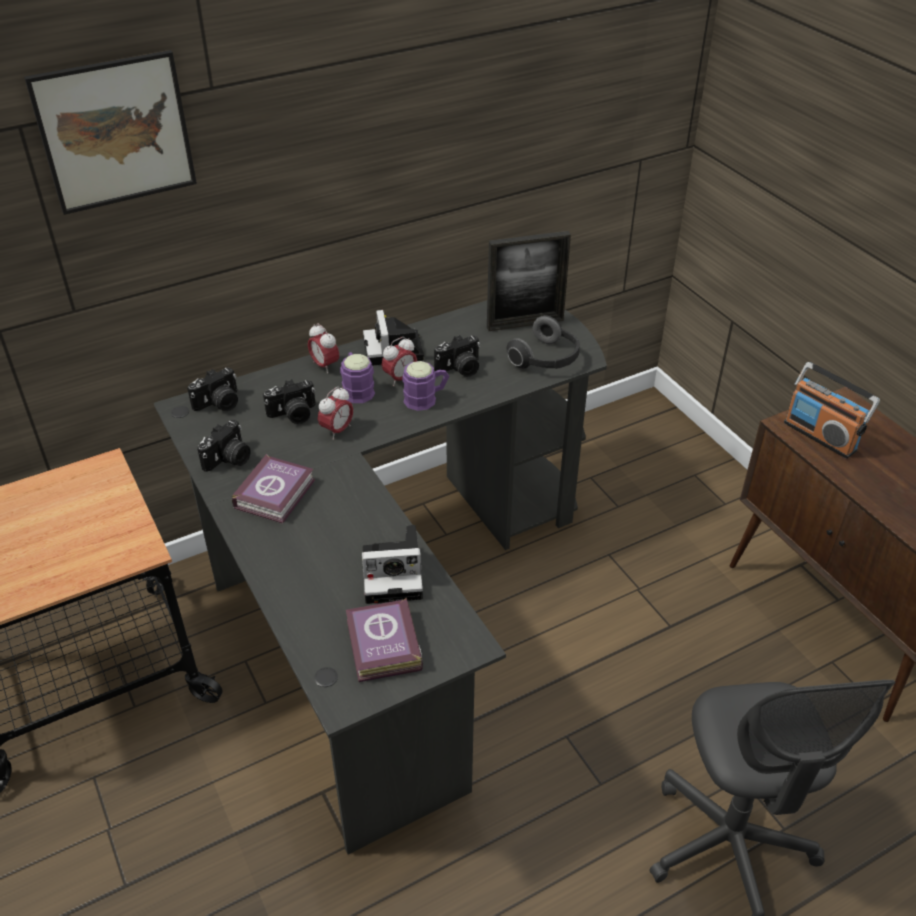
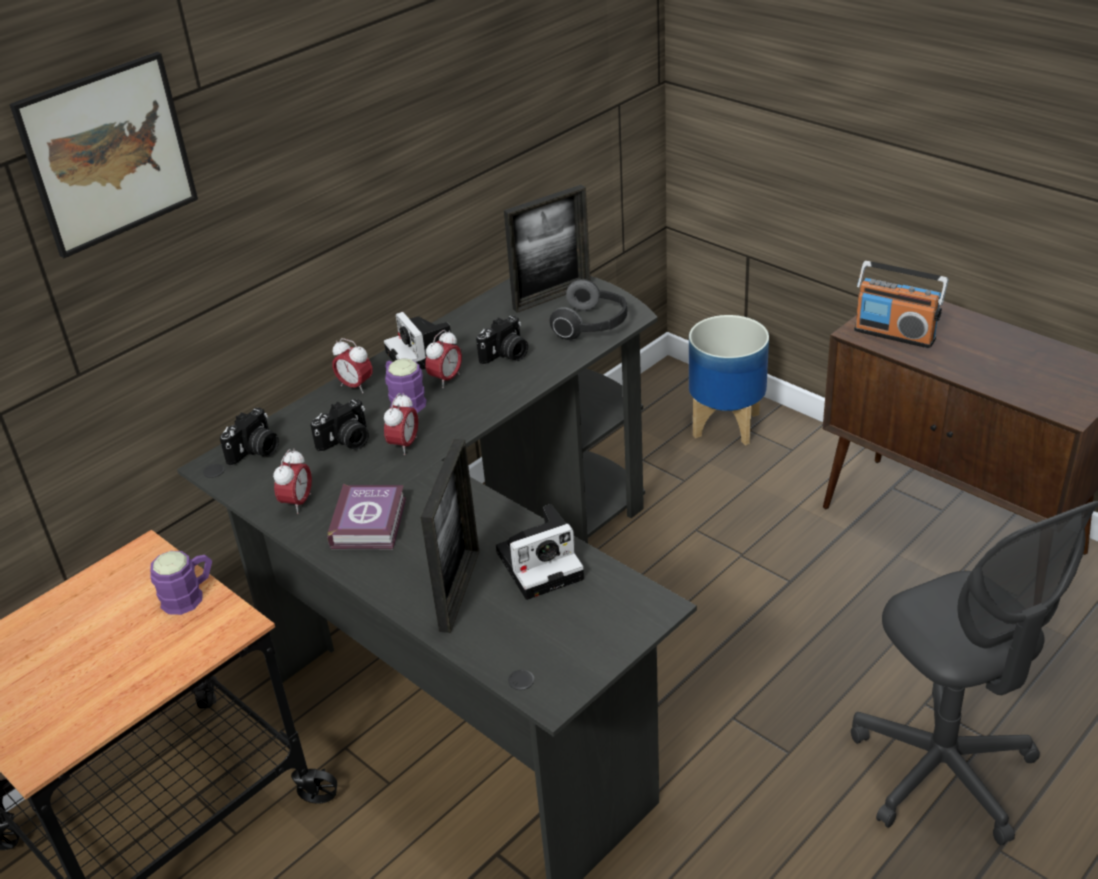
camera: 15 degrees left, 5 degrees down
camera [197,420,251,472] -> alarm clock [273,449,312,514]
book [346,598,423,682] -> none
purple mug [402,361,449,411] -> purple mug moved to [150,551,212,615]
none -> picture frame [420,439,479,633]
none -> planter [689,315,769,446]

